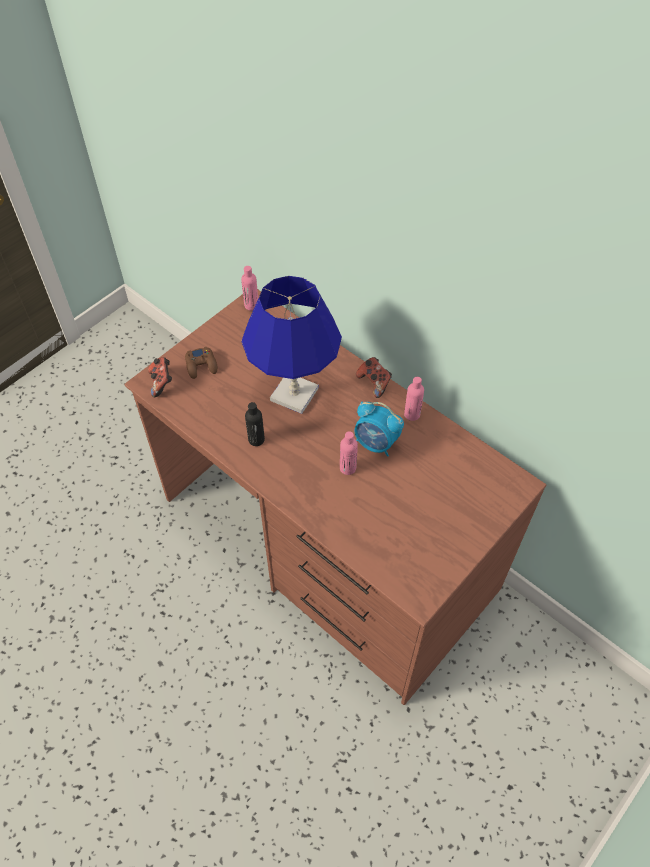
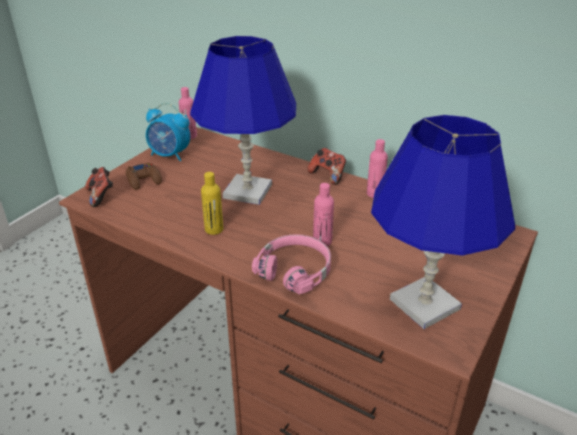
camera: 10 degrees left, 20 degrees down
black bottle [245,402,265,446] -> yellow bottle [201,172,223,235]
alarm clock [355,402,404,456] -> alarm clock moved to [146,103,190,162]
none -> pink headphones [252,234,331,294]
none -> blue table lamp [371,115,515,329]

